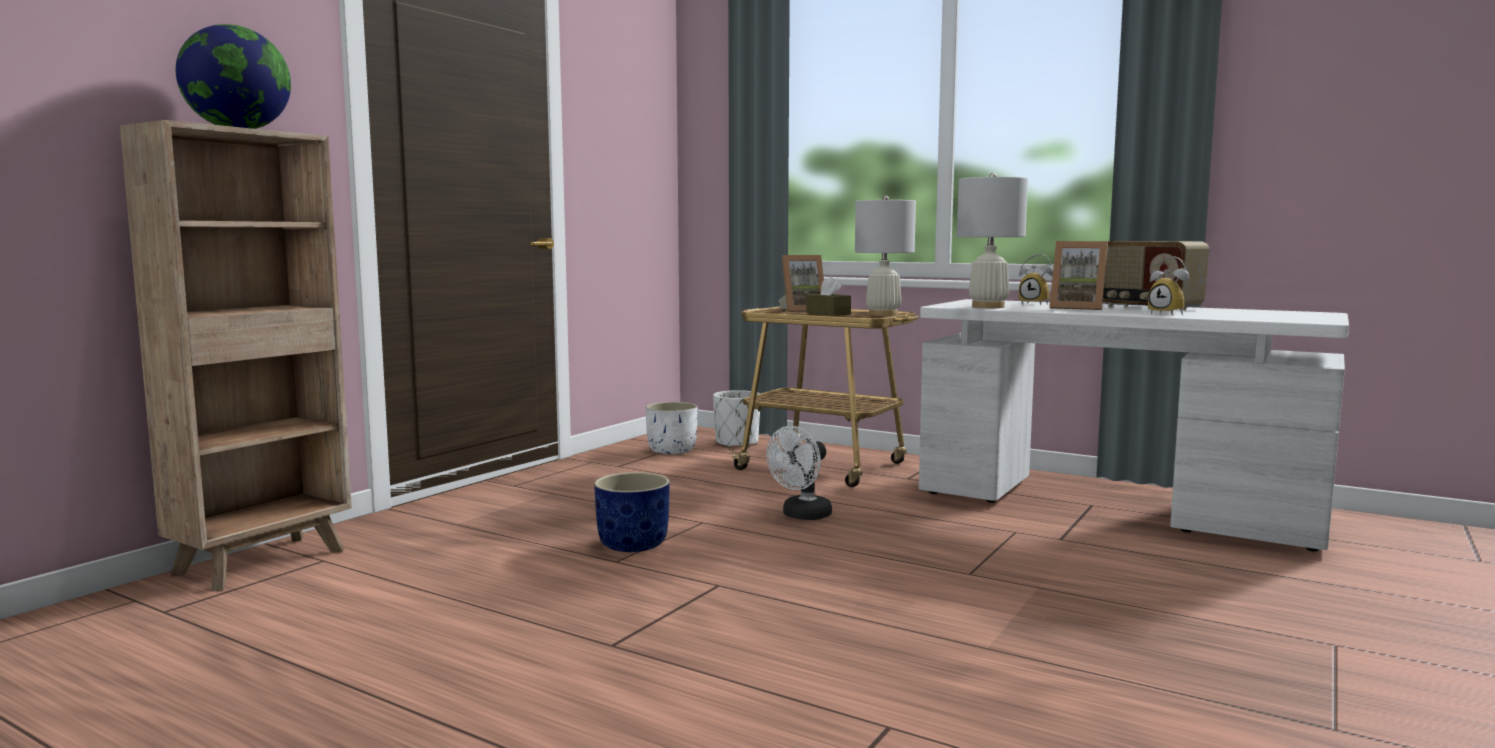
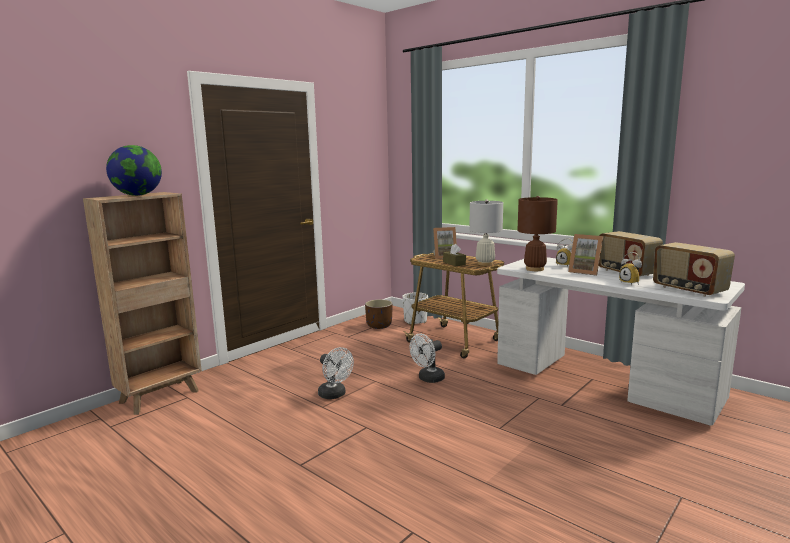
camera: 10 degrees right, 5 degrees up
blue planter [594,472,670,552] -> white fan [318,347,354,399]
white planter [646,402,698,454] -> brown planter [365,299,392,329]
white table lamp [957,173,1028,308] -> brown table lamp [517,196,558,271]
none -> radio [653,242,735,297]

